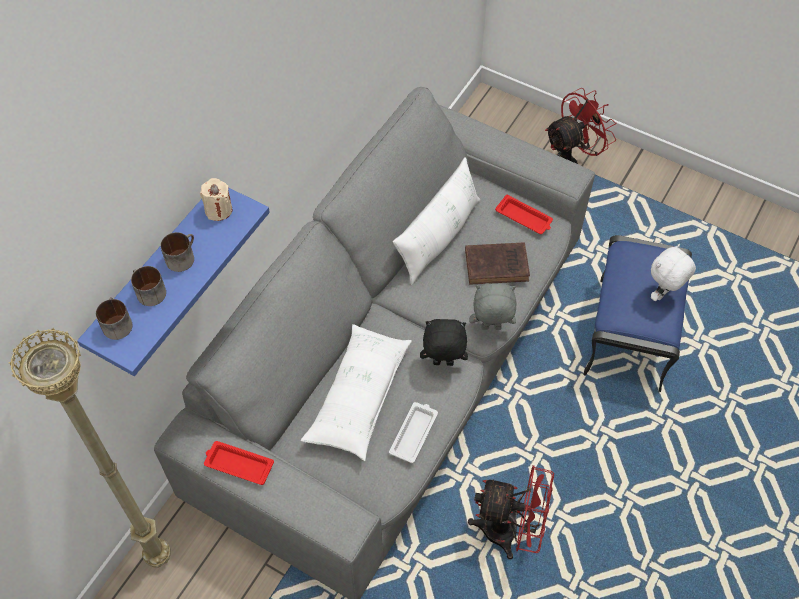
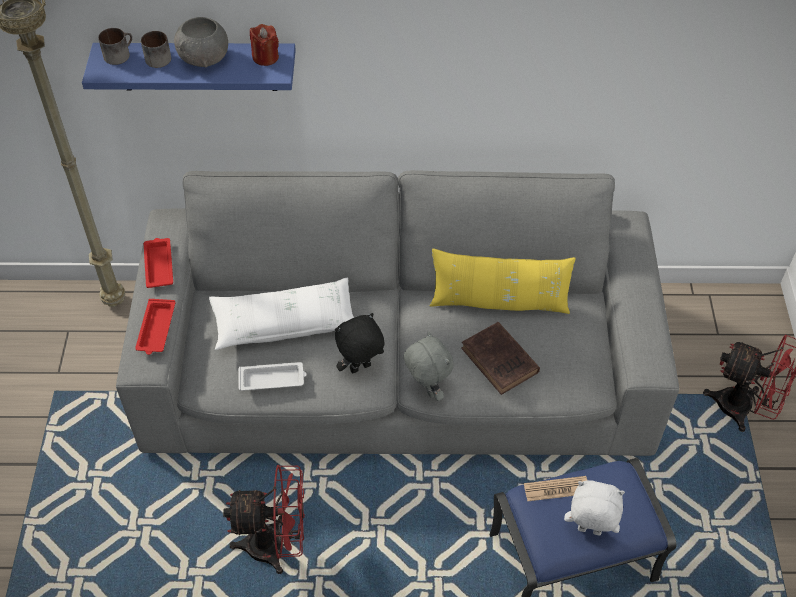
camera: 60 degrees right, 5 degrees down
mug [160,232,194,272] -> grey bowl [174,17,228,68]
beige candle [200,178,232,221] -> red candle [250,24,279,66]
white pillow [393,157,480,285] -> yellow pillow [430,248,576,314]
black plush toy [420,319,468,366] -> black plush toy turned 90 degrees counterclockwise [335,313,384,373]
red fan [468,465,554,560] -> red fan turned 75 degrees counterclockwise [223,465,305,574]
red tray [495,194,553,234] -> red tray moved to [135,299,175,355]
none -> newspaper [524,476,587,501]

